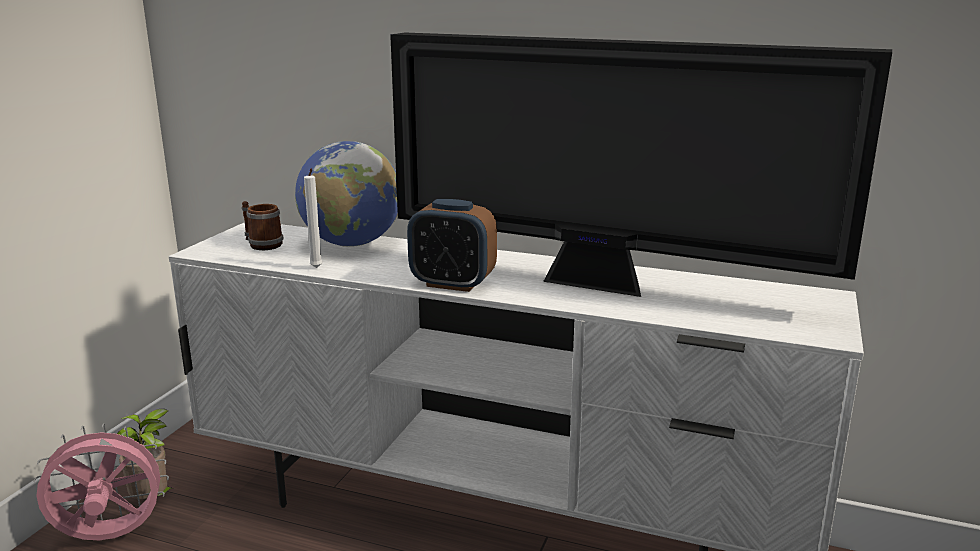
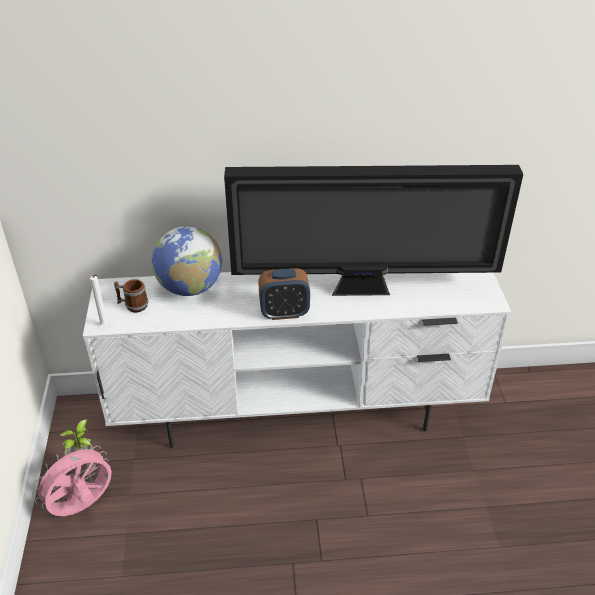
camera: 25 degrees left, 20 degrees up
white candle [304,168,323,268] -> white candle moved to [90,275,108,325]

